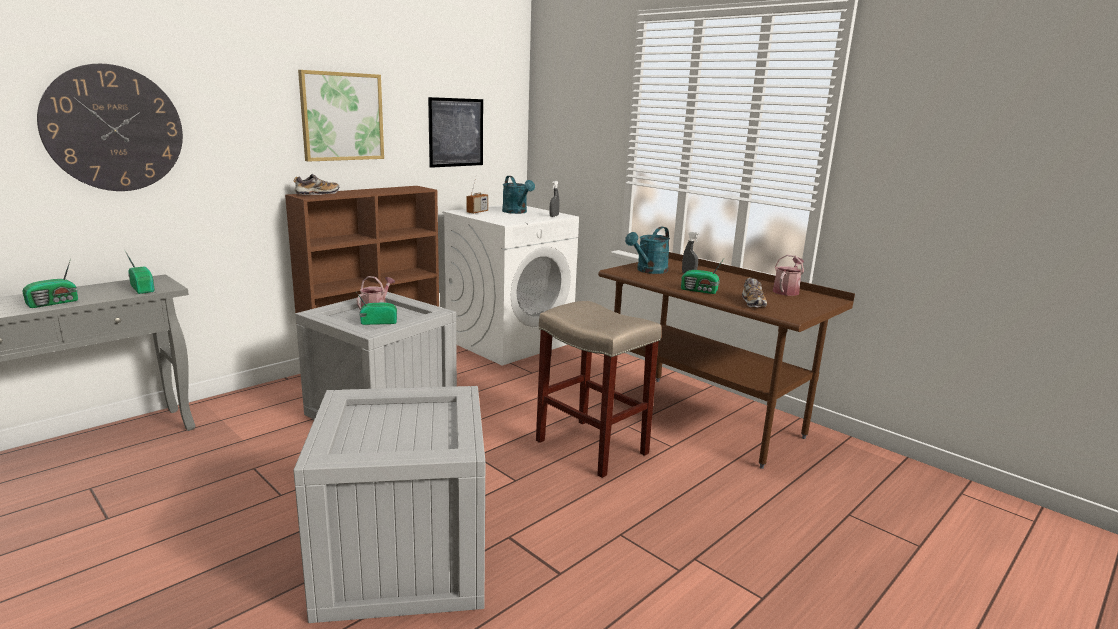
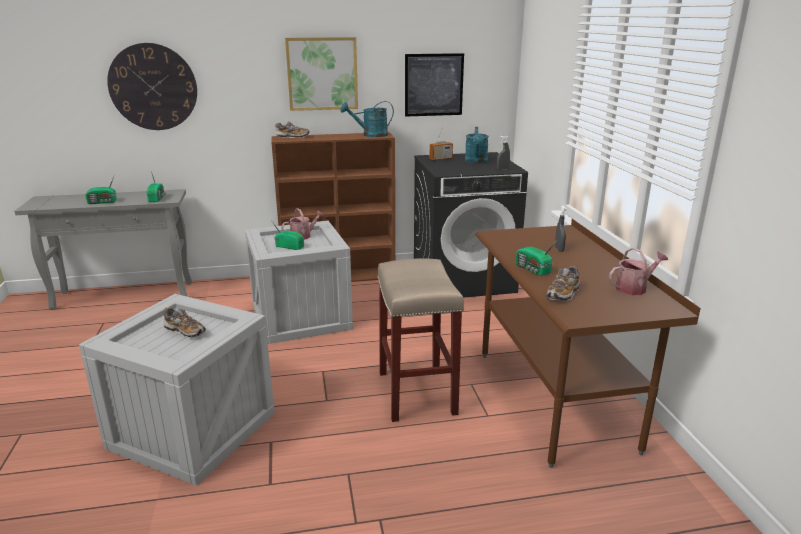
camera: 35 degrees right, 5 degrees up
white washing machine [442,205,579,366] -> black washing machine [414,152,528,298]
turquoise watering can [625,226,670,274] -> turquoise watering can moved to [341,101,394,137]
none -> shoe [164,307,206,338]

